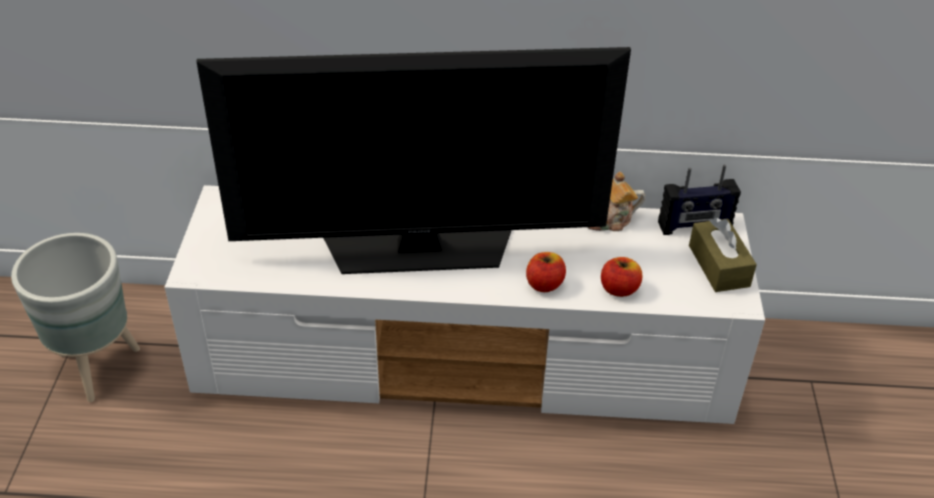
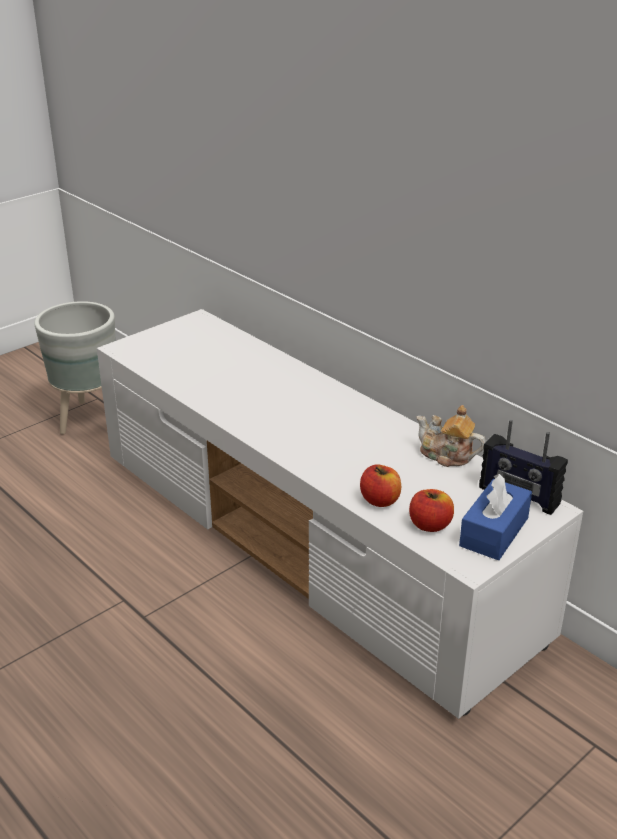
camera: 45 degrees right, 10 degrees down
television [196,47,631,274] -> none
apple [526,252,566,292] -> apple moved to [409,489,454,532]
brown tissue box [689,218,757,292] -> blue tissue box [459,474,532,561]

